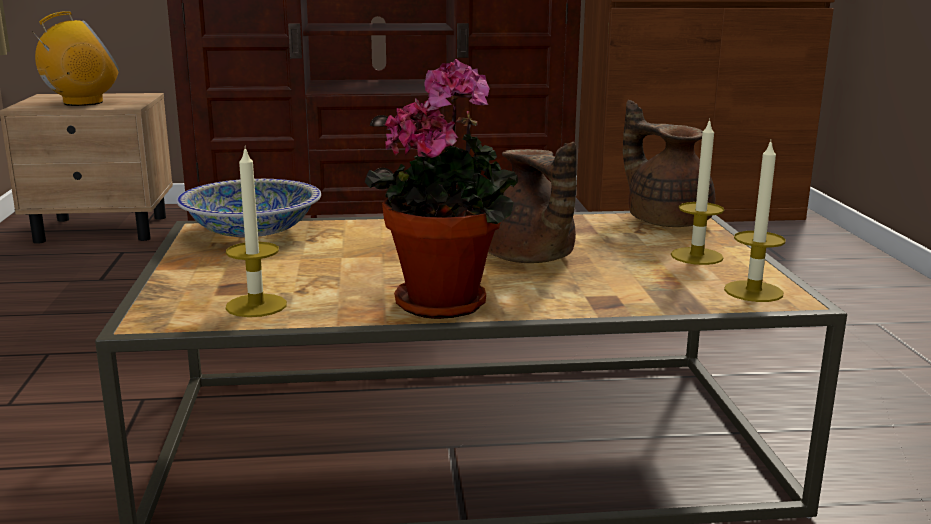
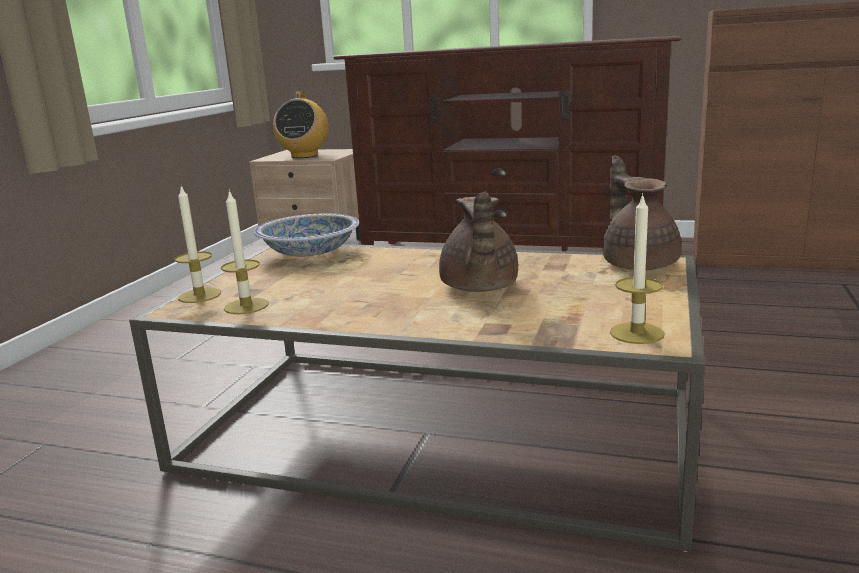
camera: 25 degrees right, 0 degrees up
radio [32,11,120,106] -> radio turned 105 degrees clockwise [273,92,329,158]
potted plant [365,59,518,319] -> none
candle [671,118,724,265] -> candle moved to [175,186,221,303]

